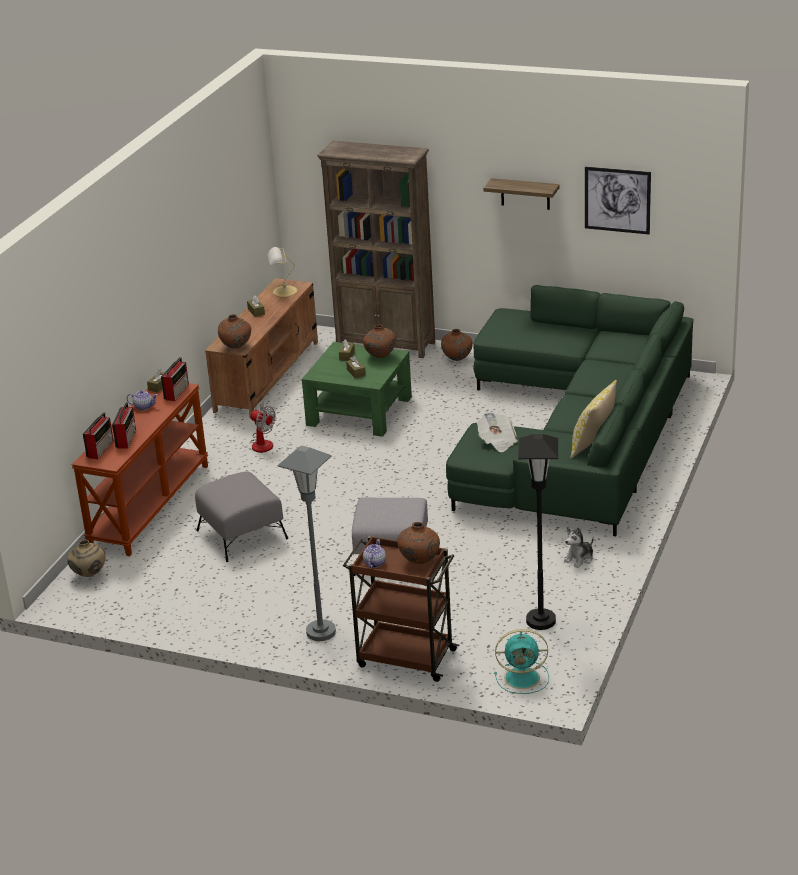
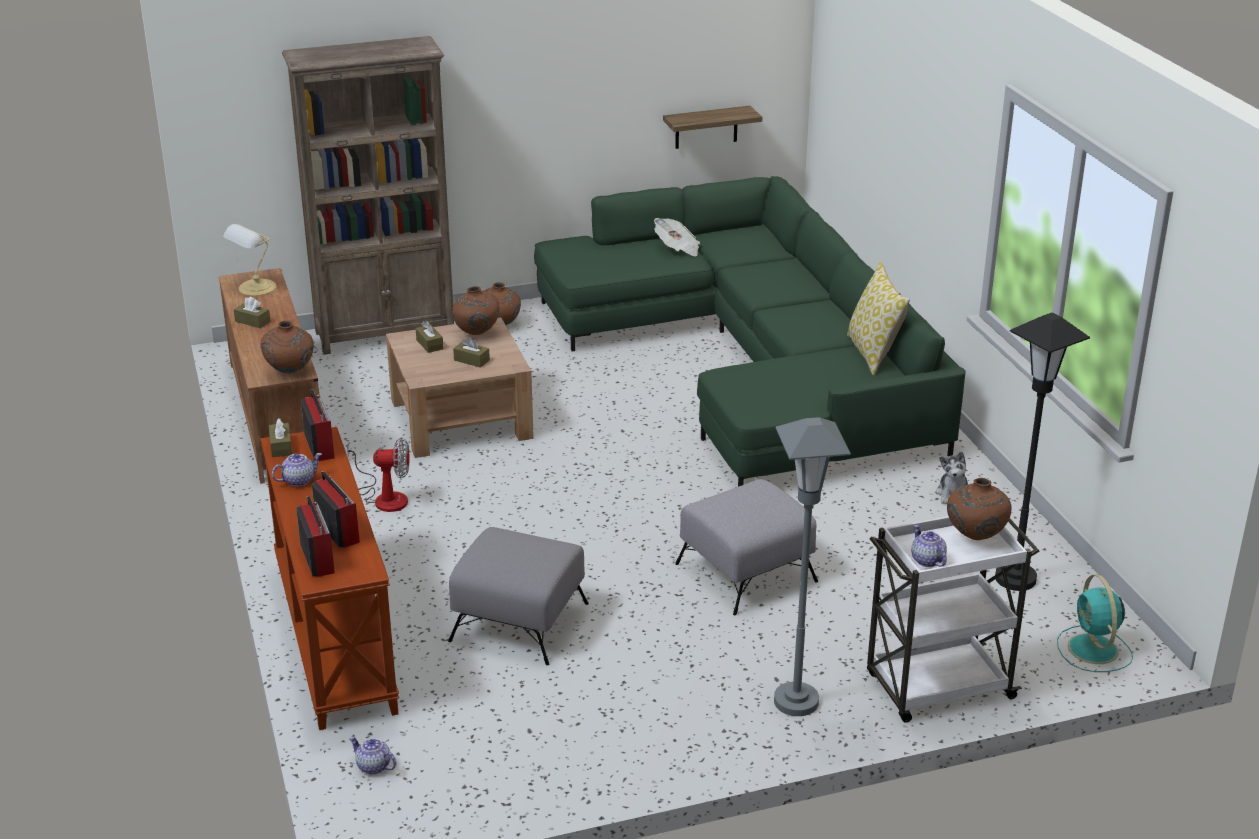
camera: 40 degrees left, 0 degrees up
beige vase [67,540,106,577] -> teapot [349,736,397,775]
green coffee table [302,342,412,437] -> brown coffee table [386,318,534,458]
brown cart [343,536,460,682] -> white cart [867,516,1039,723]
newspaper [477,412,518,452] -> newspaper moved to [654,218,700,256]
shelf [483,178,560,210] -> shelf moved to [663,106,762,149]
turquoise fan [494,629,549,694] -> turquoise fan turned 120 degrees clockwise [1057,574,1133,672]
picture [585,166,651,234] -> none

